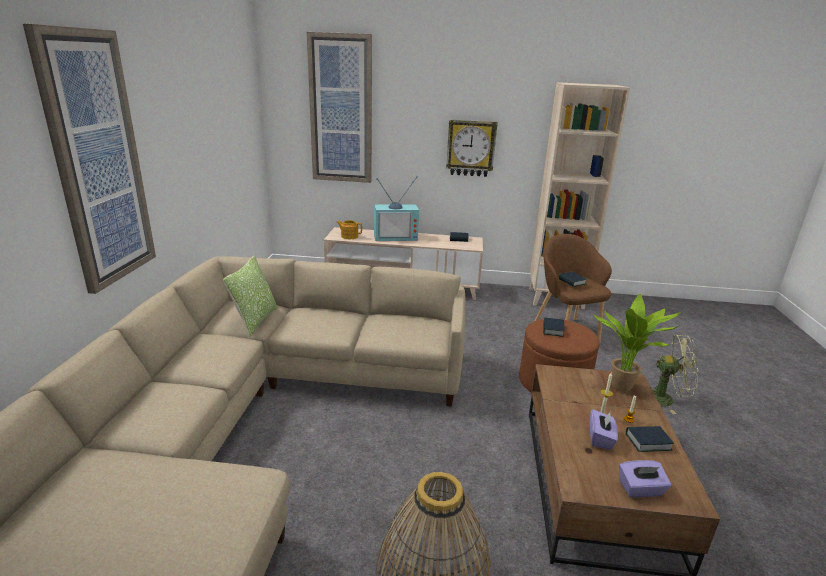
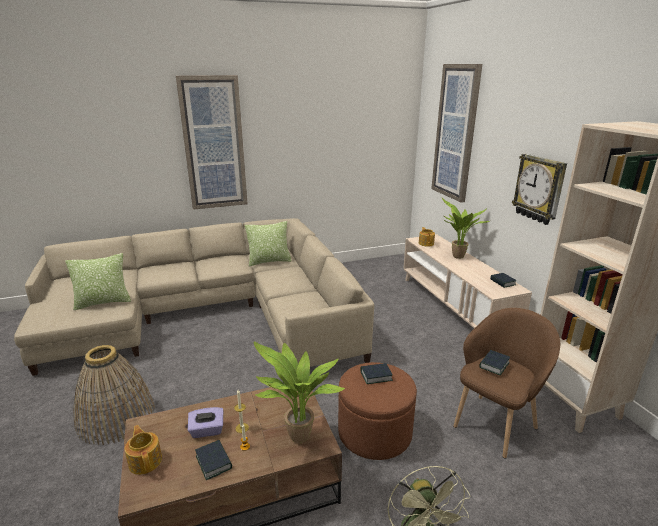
camera: 65 degrees right, 0 degrees up
television [374,176,419,241] -> potted plant [442,198,490,259]
purple tissue box [619,460,671,497] -> teapot [125,425,162,475]
none -> pillow [65,253,131,310]

